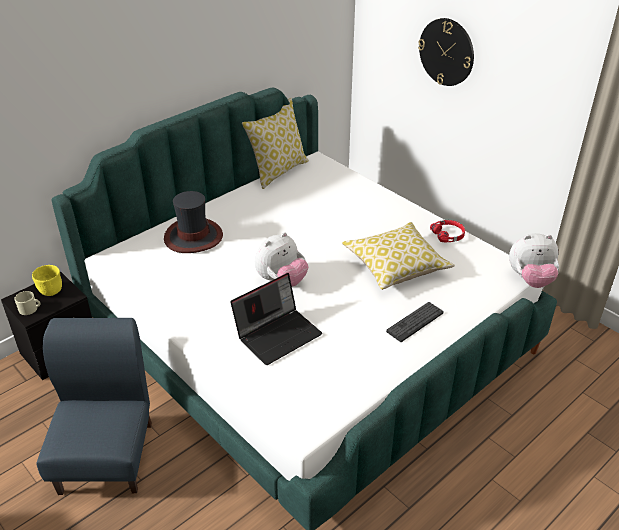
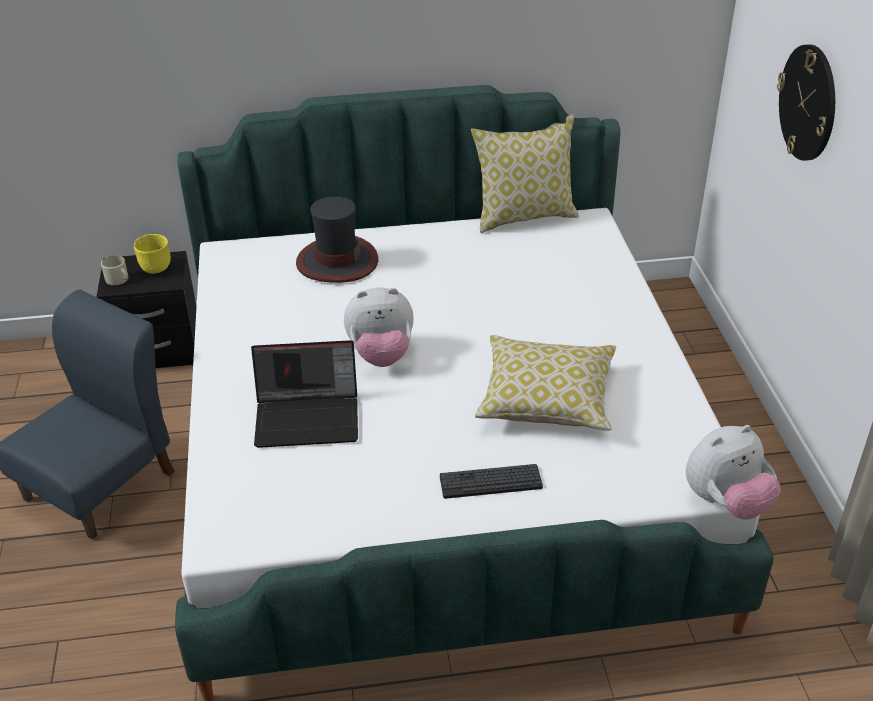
camera: 35 degrees right, 0 degrees up
red headphones [430,220,465,242] -> none
plush toy [509,233,559,288] -> plush toy turned 60 degrees counterclockwise [686,425,781,520]

